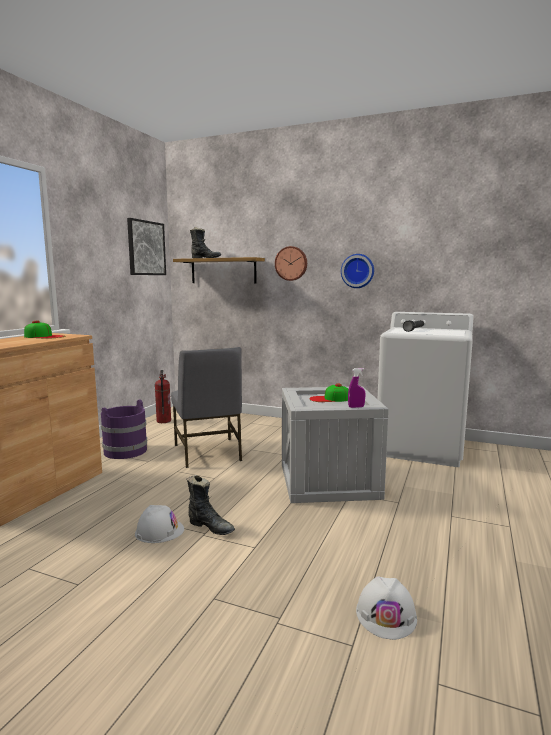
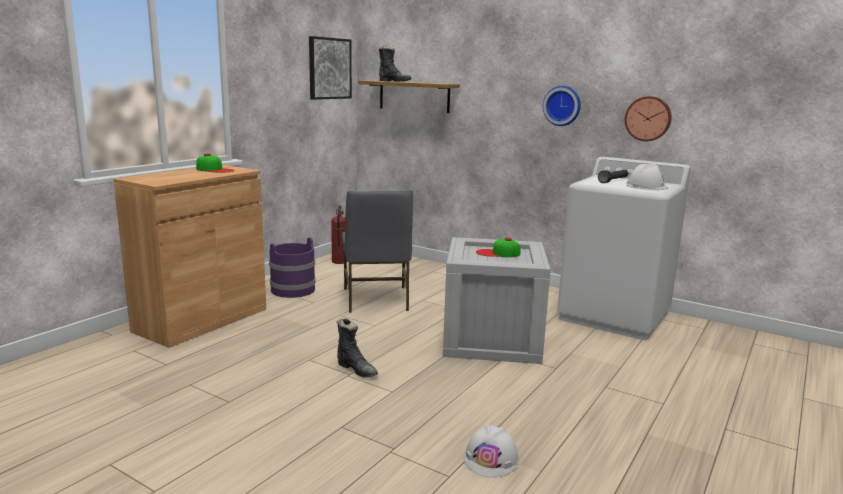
camera: 10 degrees right, 5 degrees up
white hard hat [135,505,184,543] -> white hard hat moved to [626,164,668,190]
wall clock [275,246,307,281] -> wall clock moved to [625,96,672,142]
purple spray bottle [348,368,365,408] -> none

